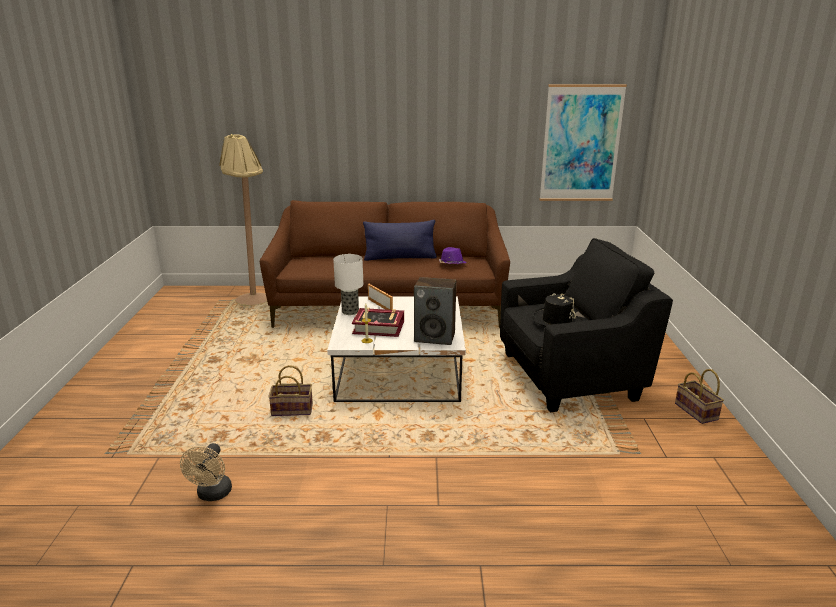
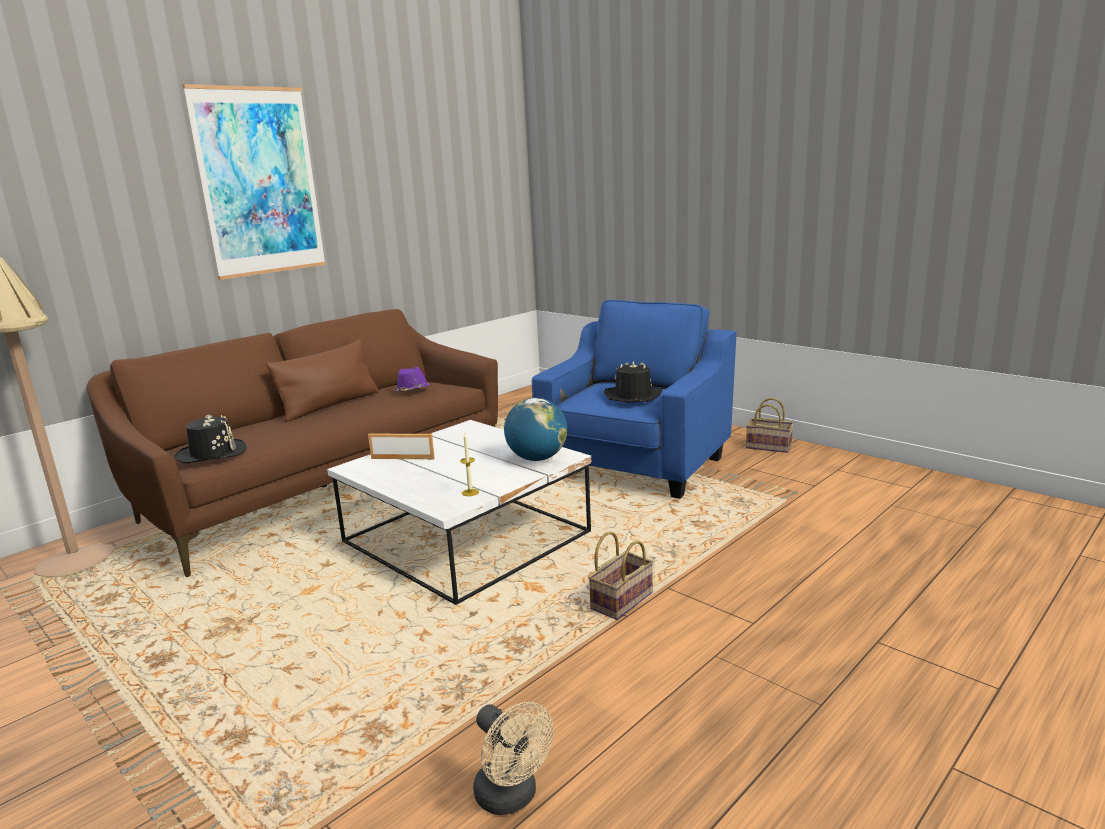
camera: 45 degrees left, 5 degrees down
basket [268,365,313,416] -> basket moved to [588,531,653,620]
table lamp [333,254,363,315] -> none
book [352,308,404,337] -> none
blue pillow [363,220,437,261] -> brown pillow [266,339,379,422]
speaker [414,277,456,345] -> globe [504,398,567,461]
black armchair [500,238,673,412] -> blue armchair [532,300,736,499]
picture [540,84,627,201] -> picture moved to [182,84,326,280]
none -> black hat [175,414,247,463]

